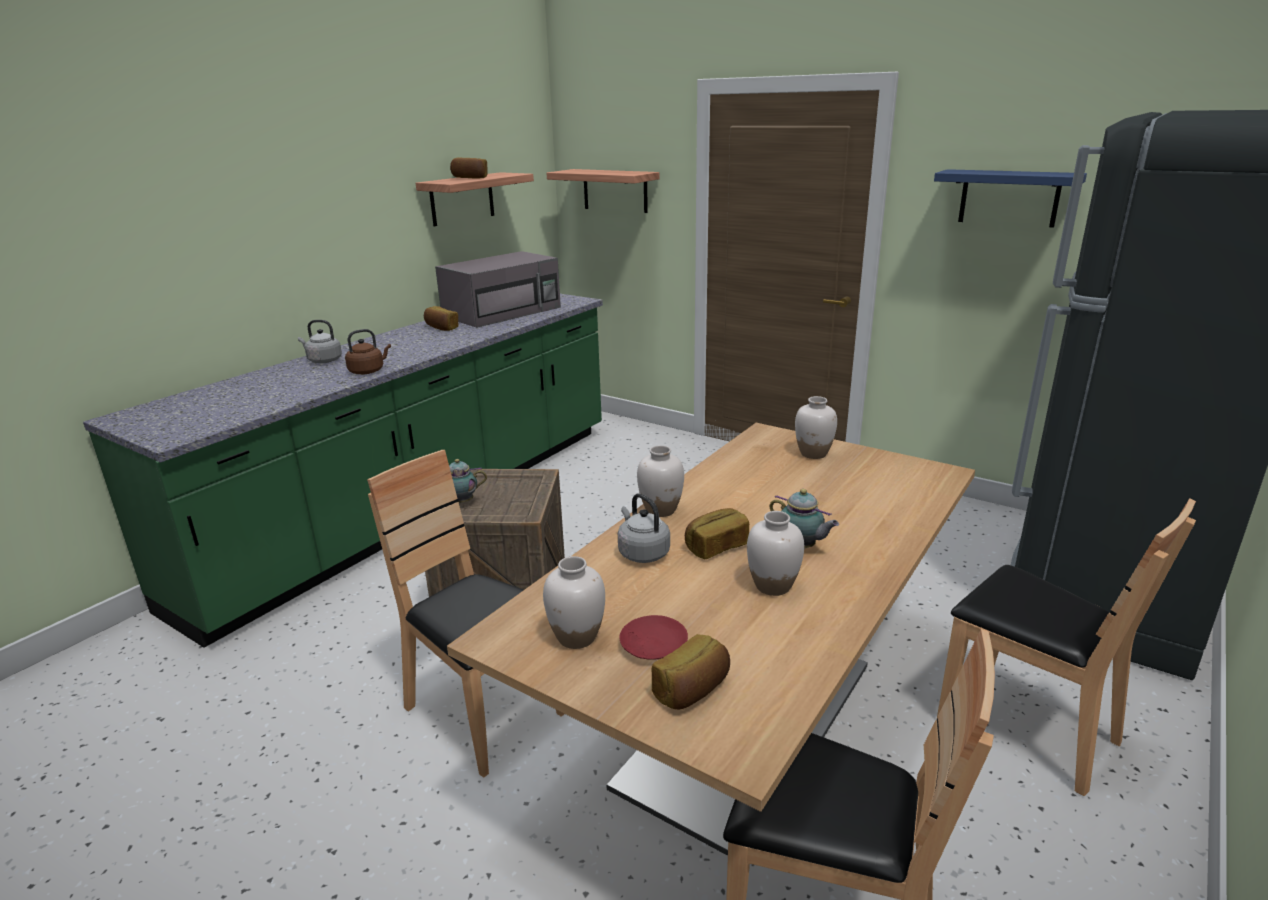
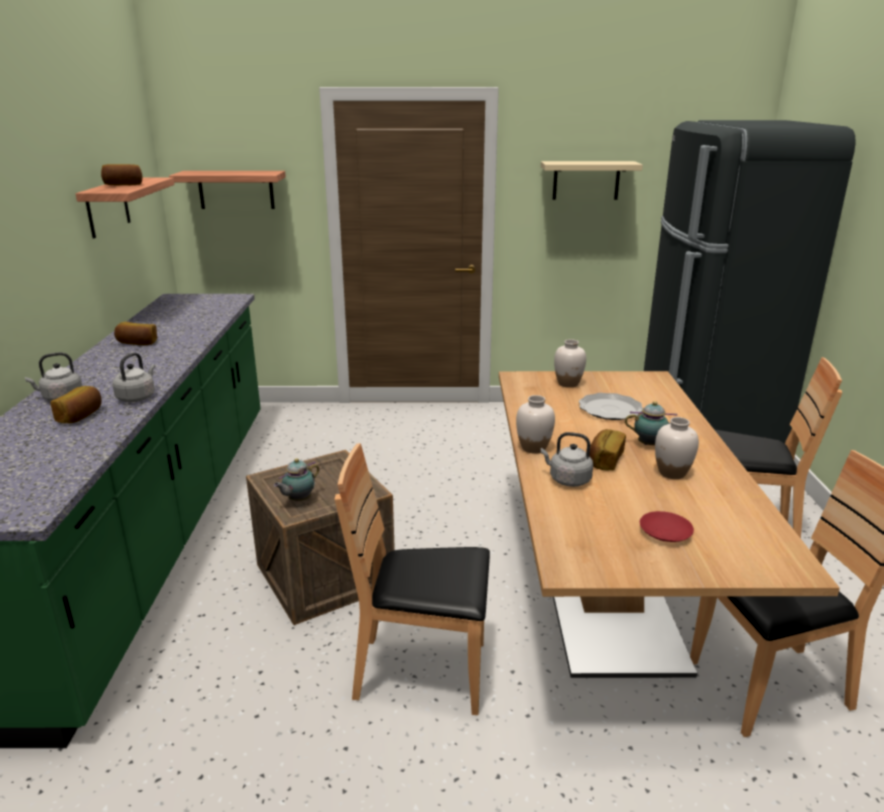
camera: 35 degrees left, 0 degrees up
brown kettle [345,329,391,374] -> grey kettle [112,353,155,402]
grey microwave [435,251,561,328] -> none
white vase [543,556,605,649] -> none
bread [652,634,730,710] -> bread moved to [51,386,102,424]
blue shelf [934,169,1087,228] -> beige shelf [541,161,643,200]
none -> plate [578,393,643,420]

